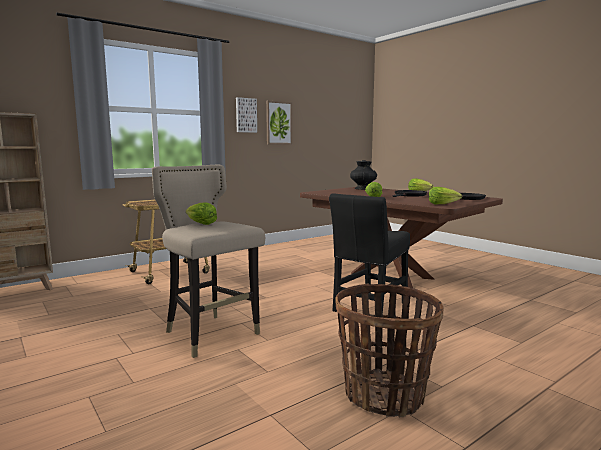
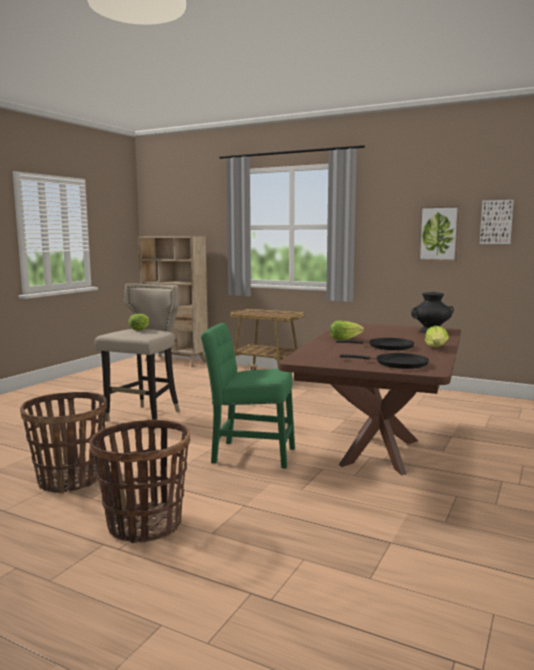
camera: 65 degrees right, 0 degrees up
picture [236,97,257,133] -> picture moved to [480,200,514,244]
black chair [329,193,410,314] -> green chair [201,323,295,468]
lettuce [429,187,462,204] -> none
none -> basket [89,420,190,543]

